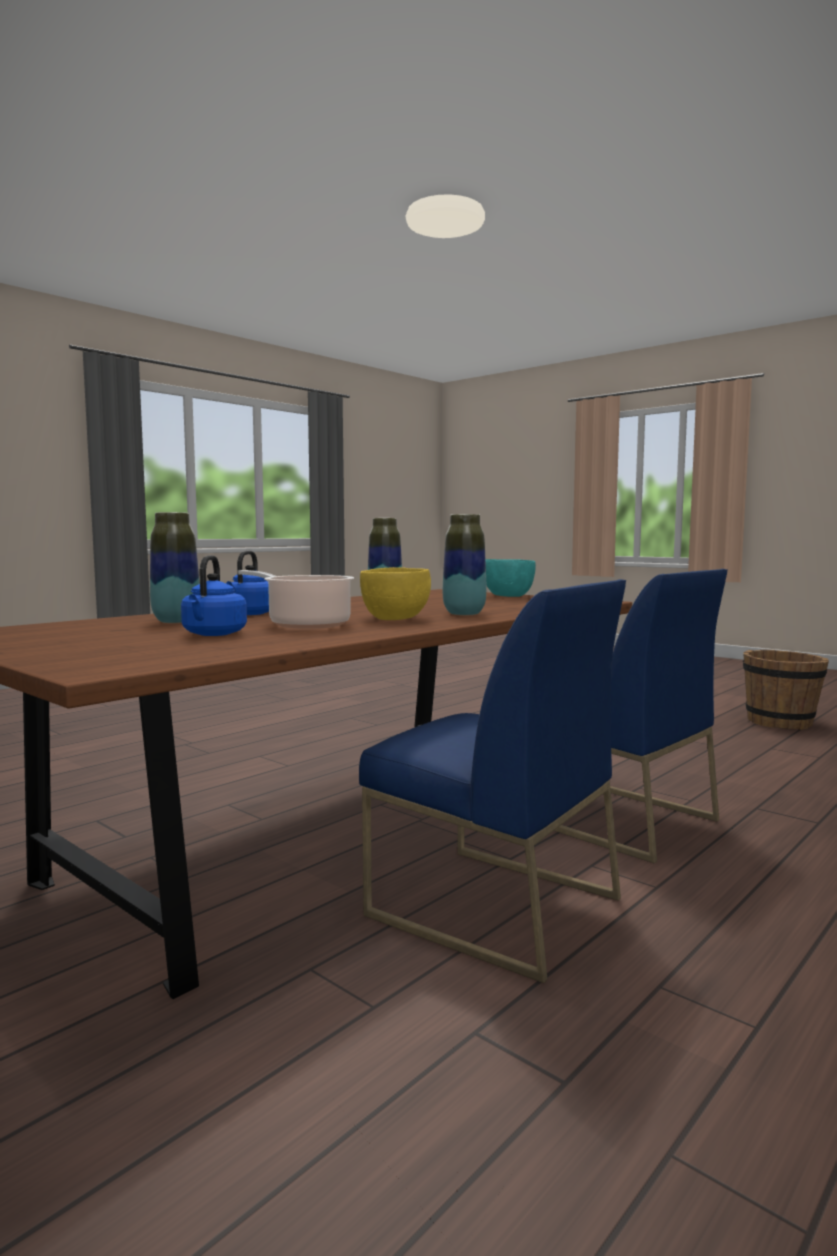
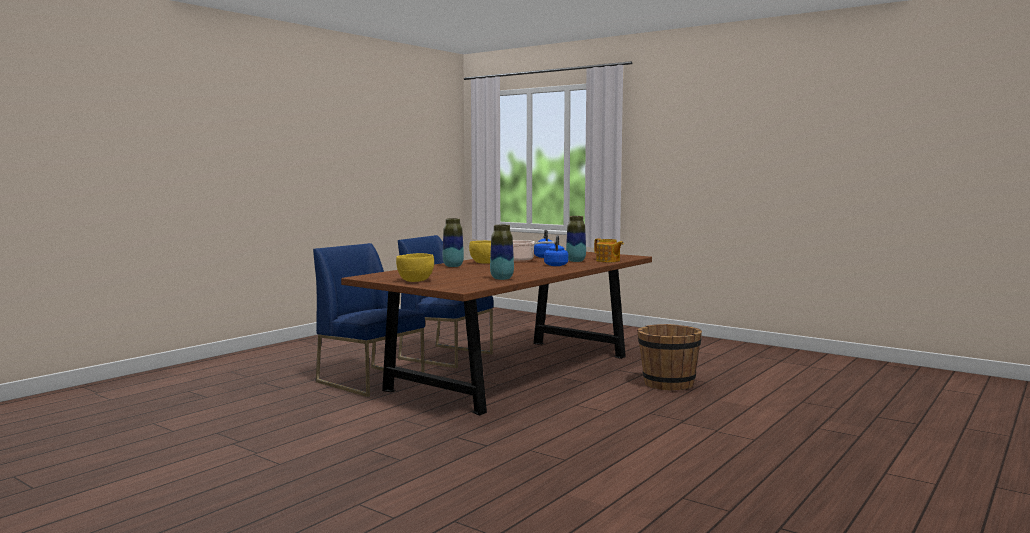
camera: 175 degrees right, 0 degrees up
turquoise bowl [486,559,536,597] -> yellow bowl [396,253,434,282]
brown bucket [743,650,829,730] -> brown bucket moved to [637,324,702,391]
none -> teapot [594,238,624,262]

